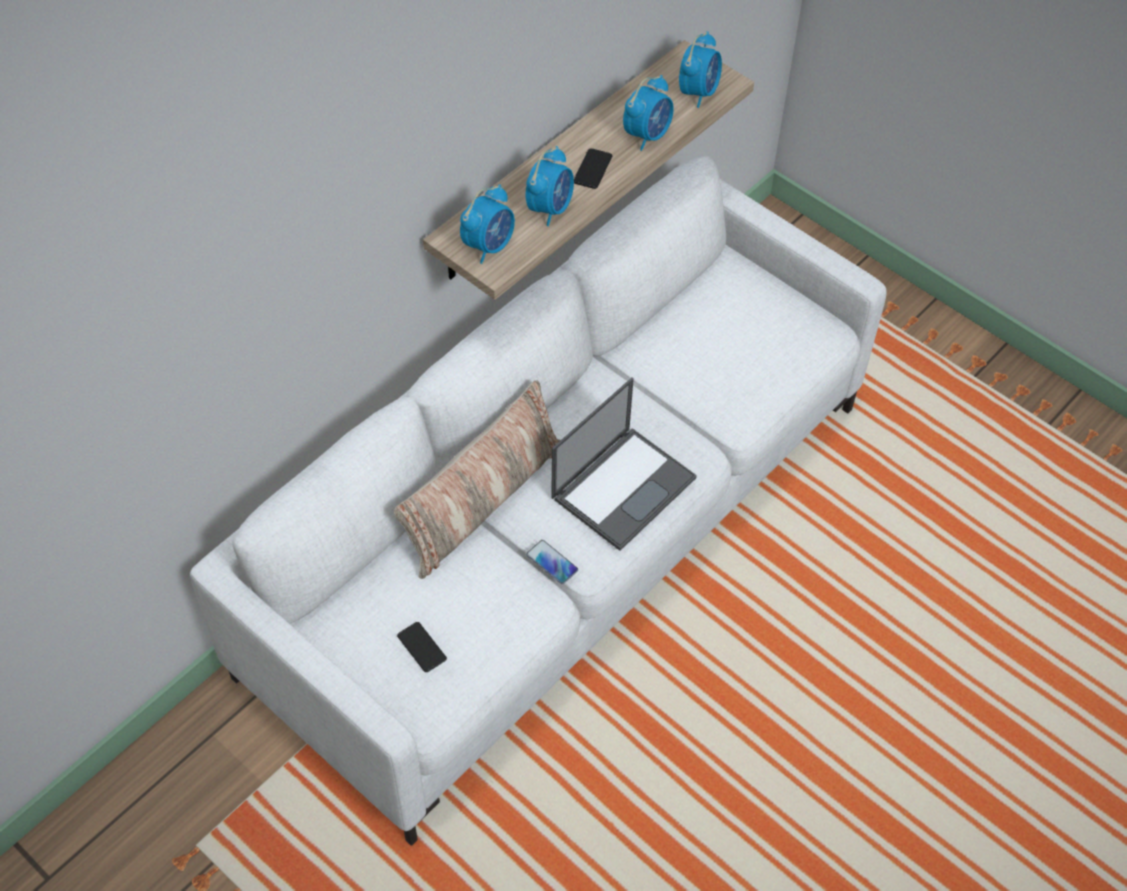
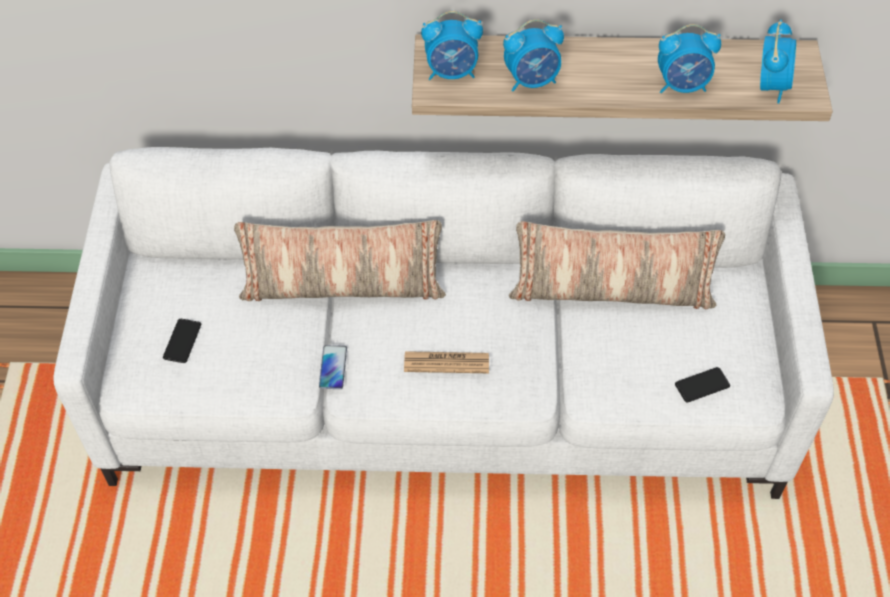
camera: 50 degrees right, 0 degrees up
laptop [551,377,697,551] -> newspaper [404,351,489,373]
phone [574,148,612,189] -> phone moved to [675,367,730,402]
alarm clock [679,31,722,108] -> alarm clock turned 60 degrees counterclockwise [760,19,796,103]
none -> pillow [509,221,725,309]

